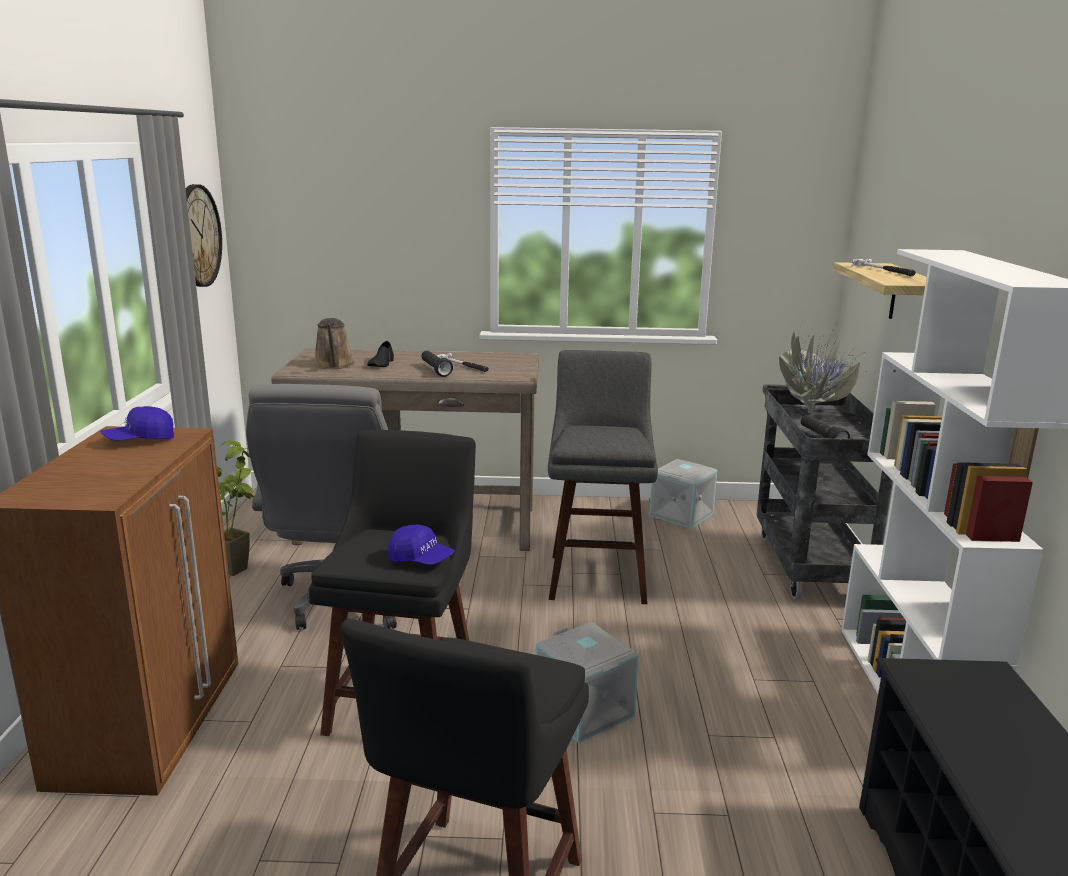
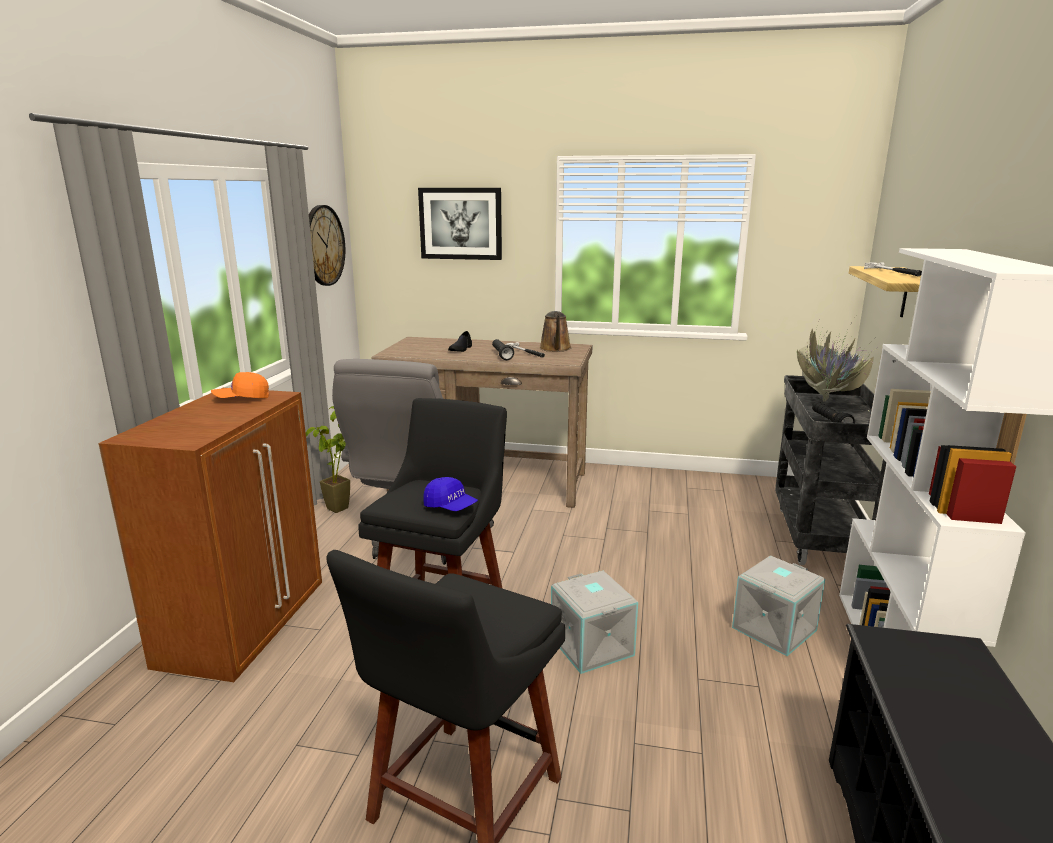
camera: 10 degrees right, 0 degrees up
blue cap [100,406,174,441] -> orange cap [211,372,269,398]
brown watering can [313,318,355,369] -> brown watering can moved to [539,311,572,352]
grey stool [548,350,658,604] -> none
grey storage box [649,459,717,529] -> grey storage box moved to [732,555,825,656]
none -> picture [418,188,502,260]

